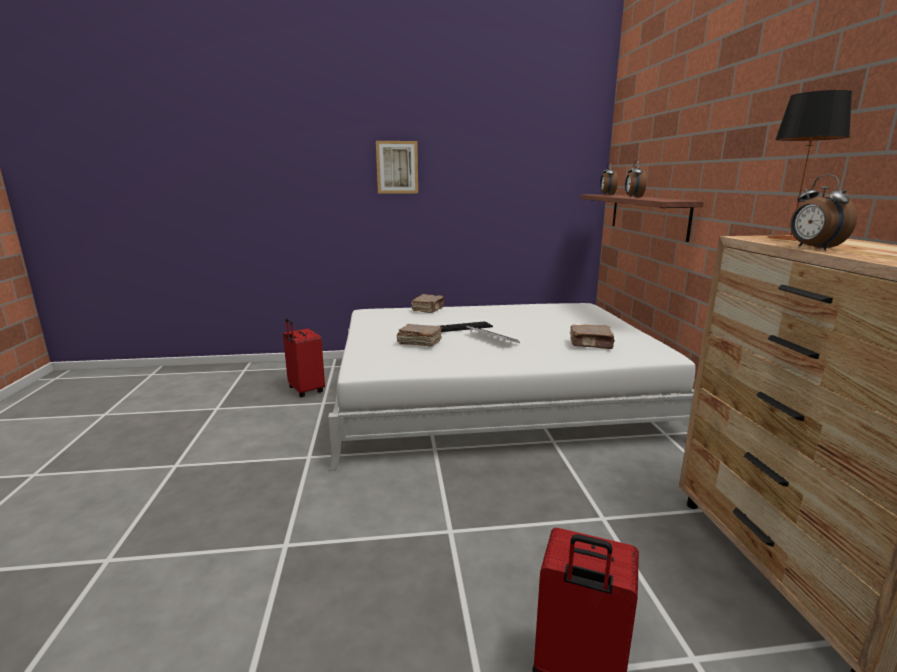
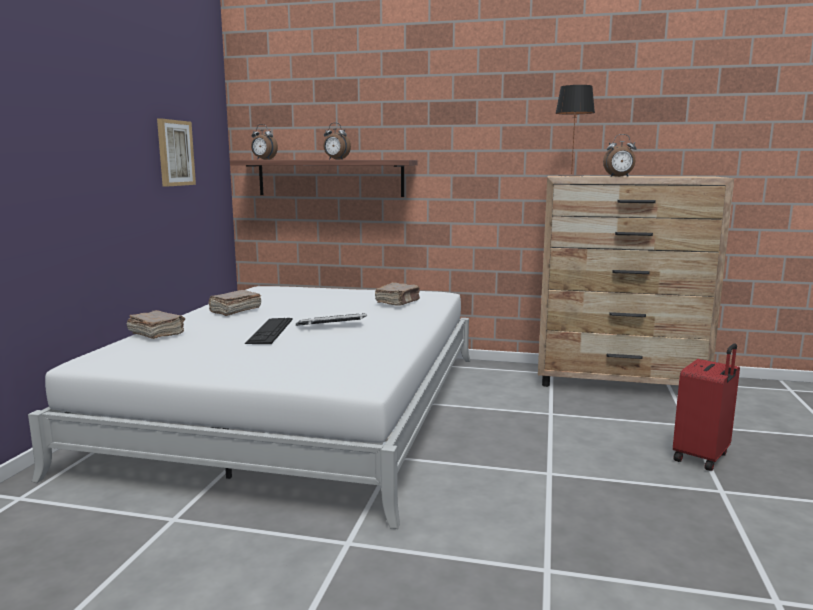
camera: 70 degrees left, 5 degrees down
red suitcase [283,318,325,397] -> none
picture [376,141,418,194] -> picture moved to [157,119,196,187]
brown book [397,324,442,347] -> brown book moved to [209,290,261,316]

